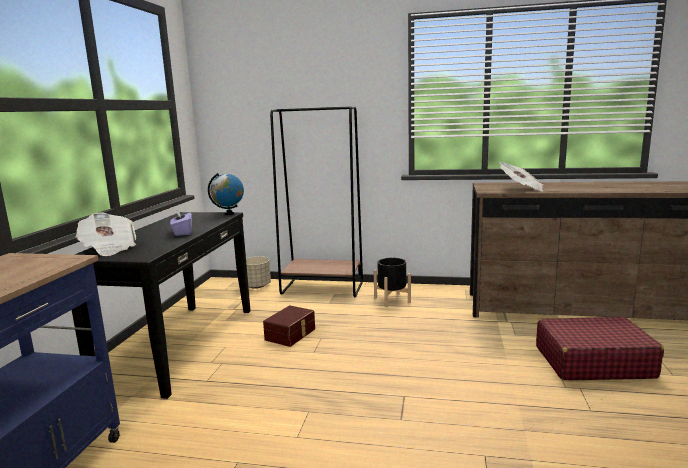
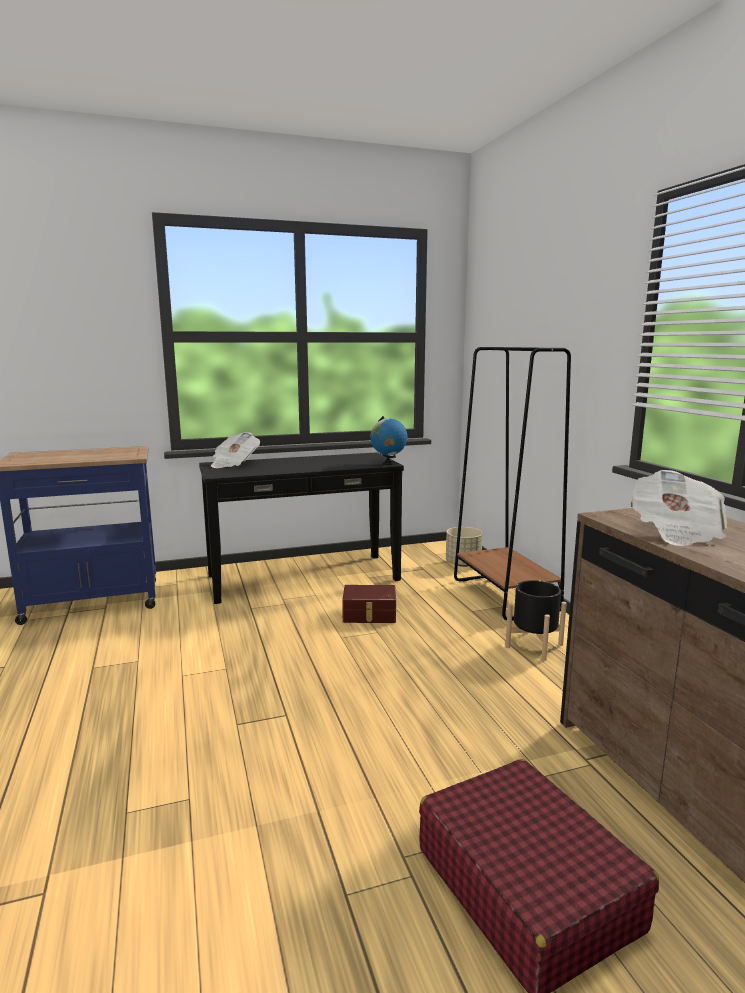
camera: 60 degrees right, 0 degrees up
purple tissue box [170,208,192,236] -> none

